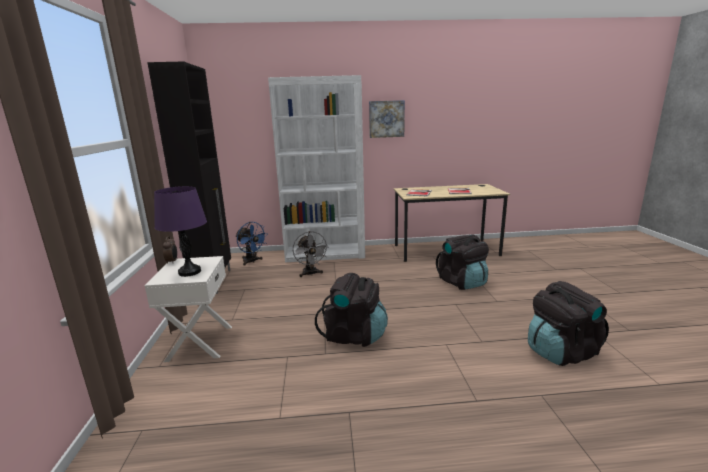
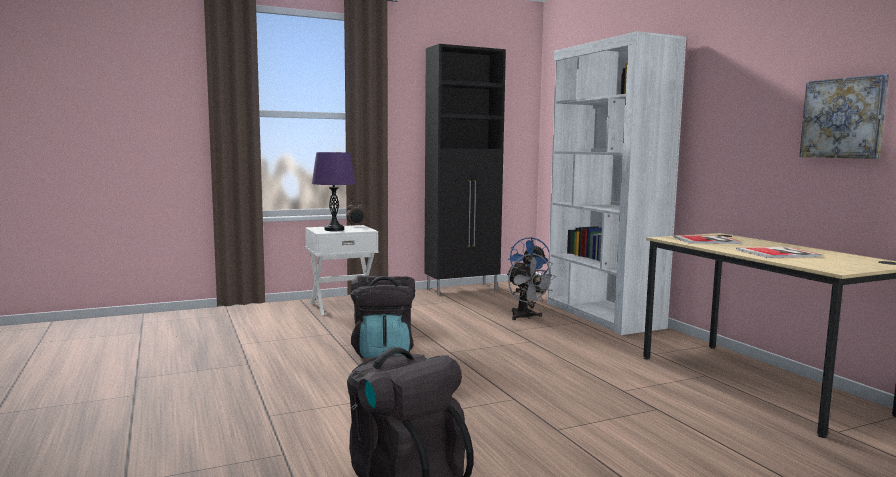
camera: 70 degrees right, 10 degrees down
grey fan [293,231,328,277] -> grey fan turned 75 degrees counterclockwise [507,253,557,320]
picture [369,100,405,138] -> picture moved to [799,74,889,159]
black backpack [436,235,489,290] -> none

